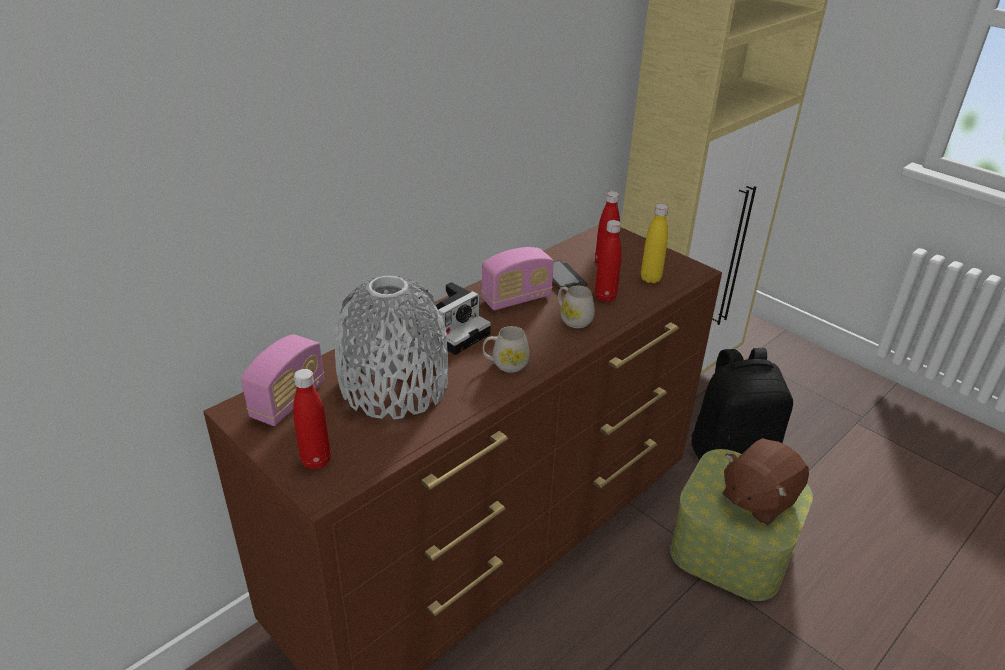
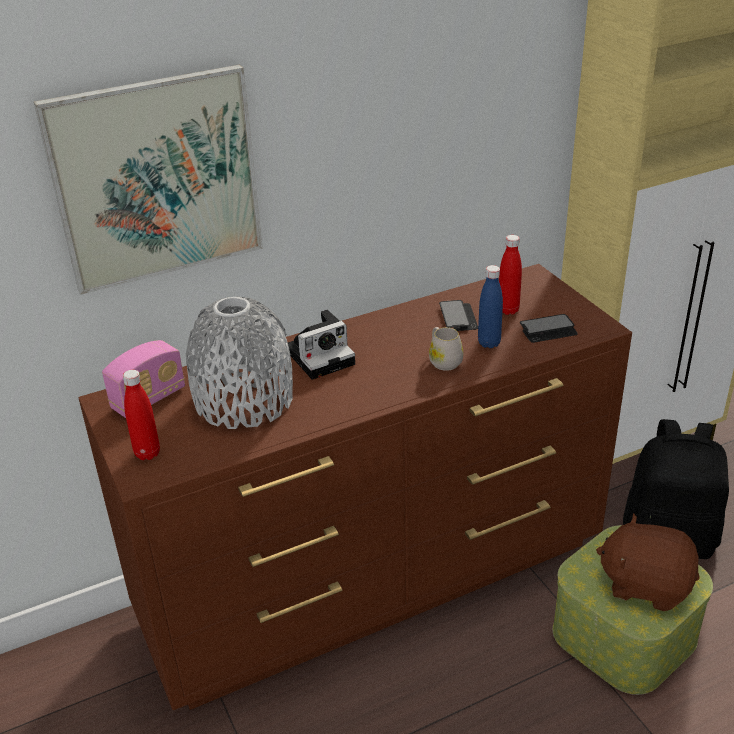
camera: 20 degrees right, 0 degrees up
radio [481,247,554,310] -> none
white mug [483,326,530,373] -> none
red bottle [595,220,622,302] -> blue bottle [478,265,503,348]
yellow bottle [641,204,668,283] -> phone [520,314,578,343]
brown plush toy [723,438,809,525] -> brown plush toy turned 45 degrees clockwise [596,514,700,611]
none -> picture [34,64,263,295]

